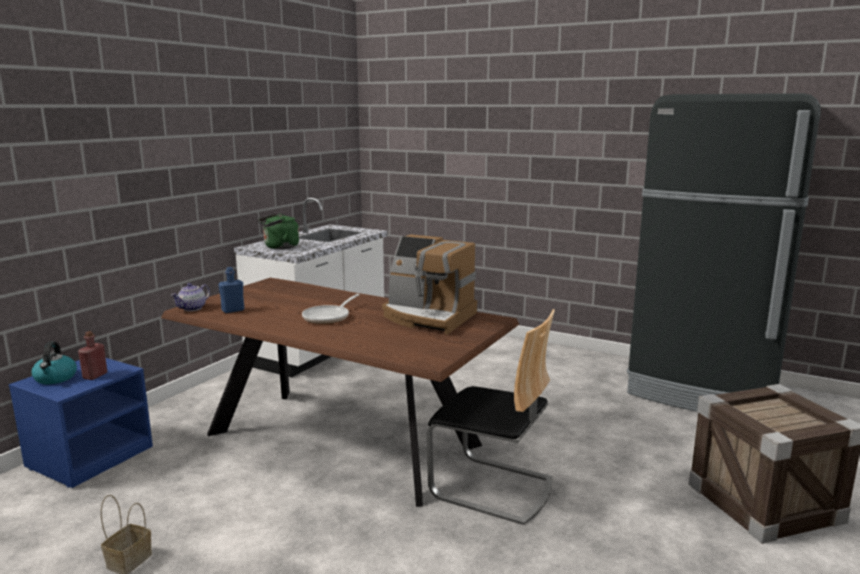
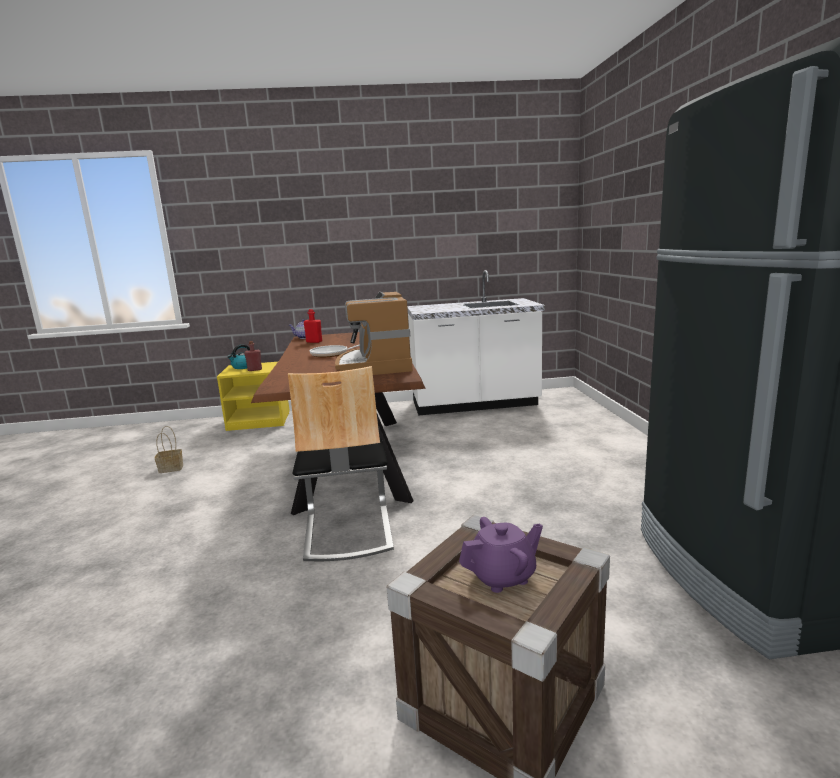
camera: 55 degrees right, 0 degrees up
blue nightstand [9,358,153,488] -> yellow nightstand [217,362,290,431]
blue bottle [218,267,244,313] -> red bottle [304,309,322,343]
green kettle [258,214,299,249] -> none
none -> purple teapot [459,517,543,593]

